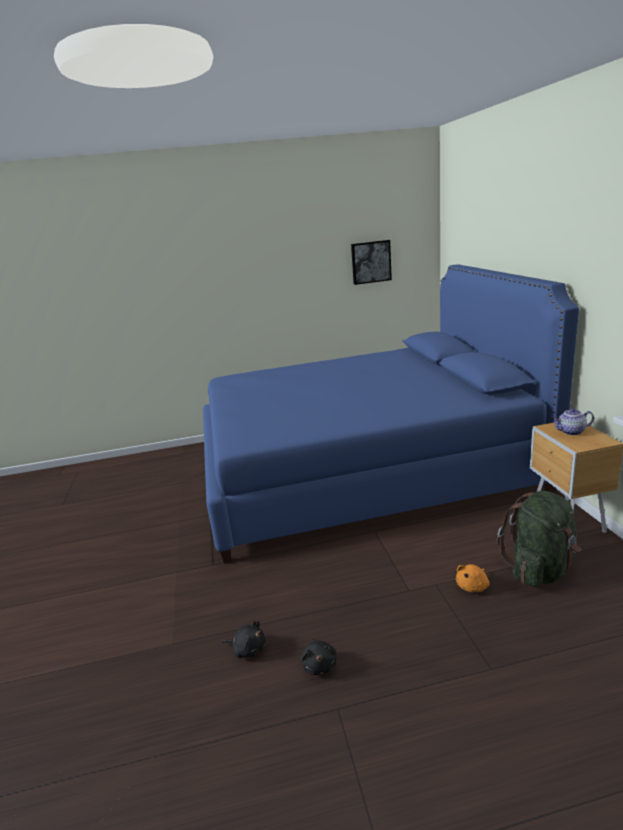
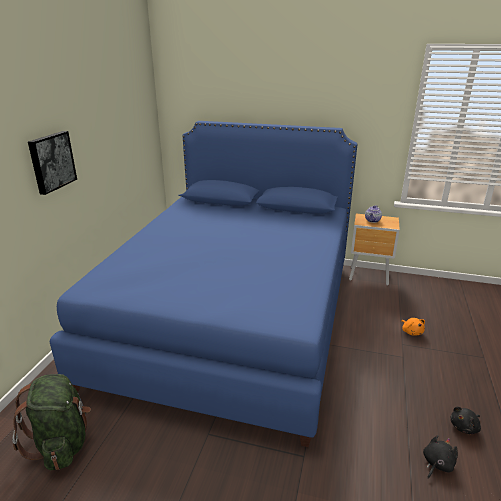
camera: 65 degrees left, 5 degrees up
black plush toy [300,639,336,675] -> black plush toy turned 135 degrees clockwise [451,407,481,434]
picture [351,240,392,285] -> picture moved to [28,131,77,195]
green backpack [497,491,581,587] -> green backpack moved to [12,374,91,470]

